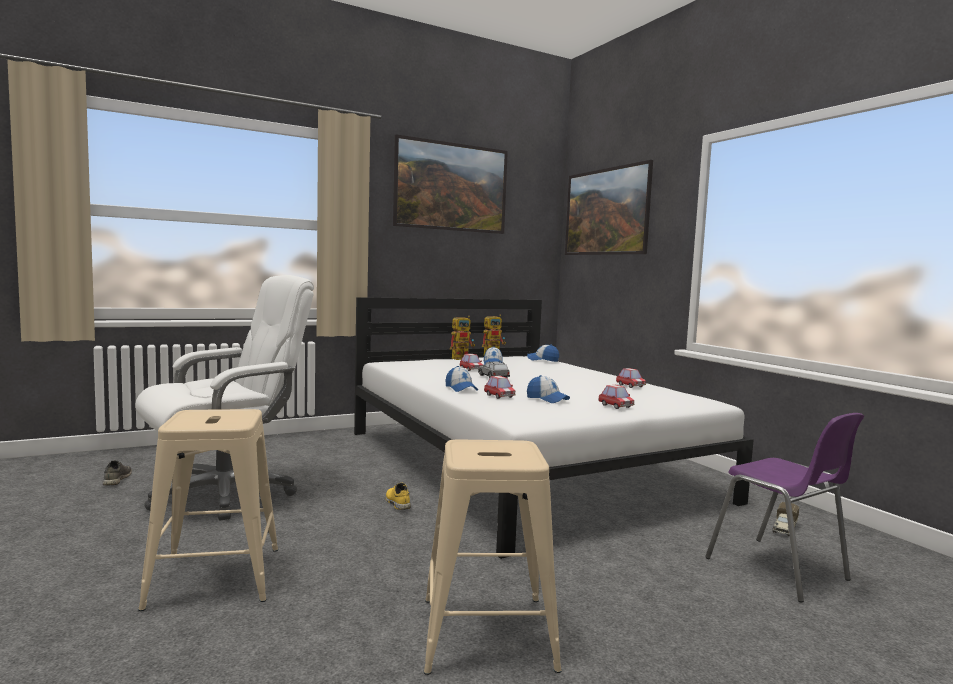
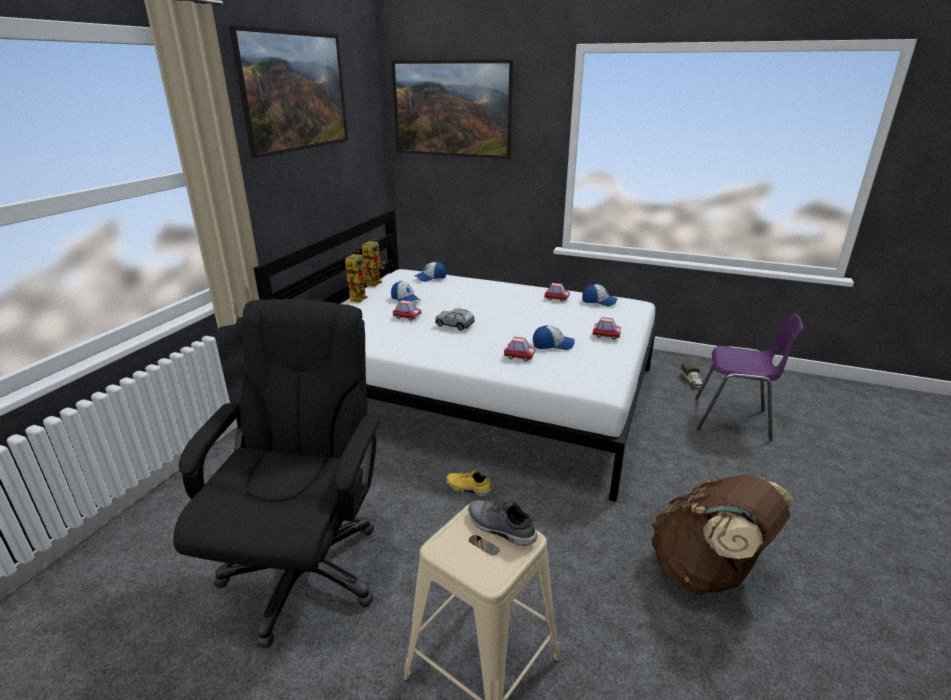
camera: 40 degrees left, 20 degrees up
grey shoe [102,460,132,485] -> grey shoe moved to [468,500,537,546]
white office chair [135,275,314,521] -> black office chair [173,299,382,648]
beige stool [424,439,562,675] -> brown backpack [652,475,793,595]
cap [446,366,478,392] -> cap moved to [582,284,618,306]

